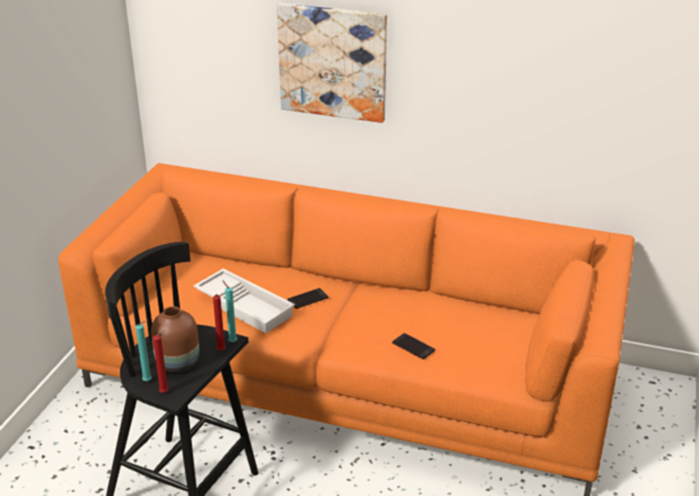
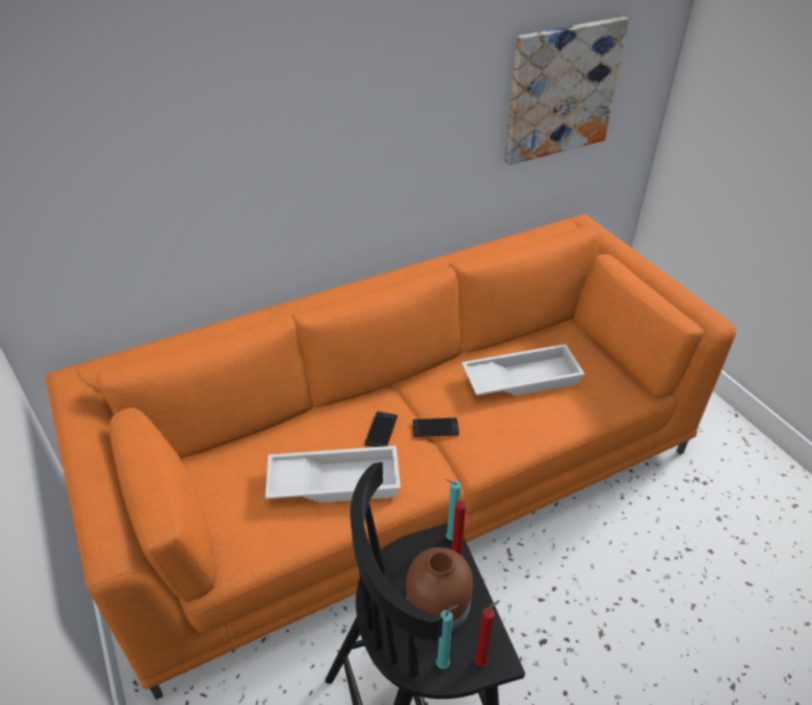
camera: 45 degrees left, 10 degrees up
picture [277,3,387,123] -> picture moved to [504,17,629,165]
phone [392,333,435,359] -> phone moved to [413,418,459,437]
none -> white tray [462,344,585,396]

